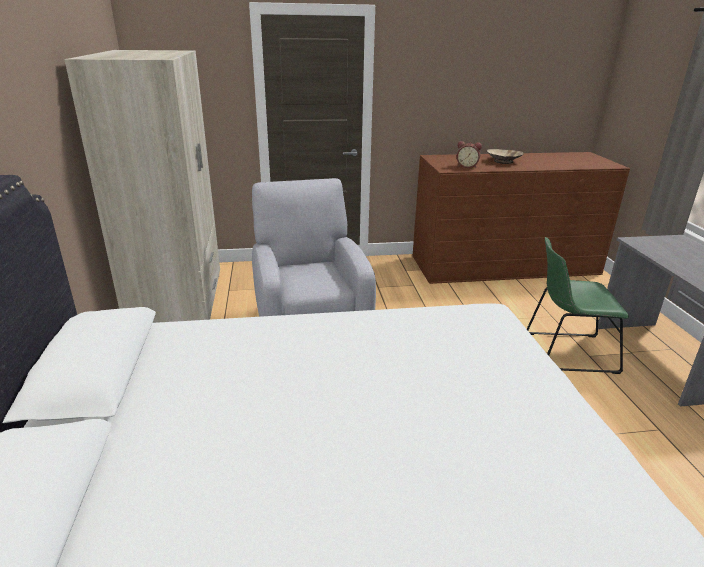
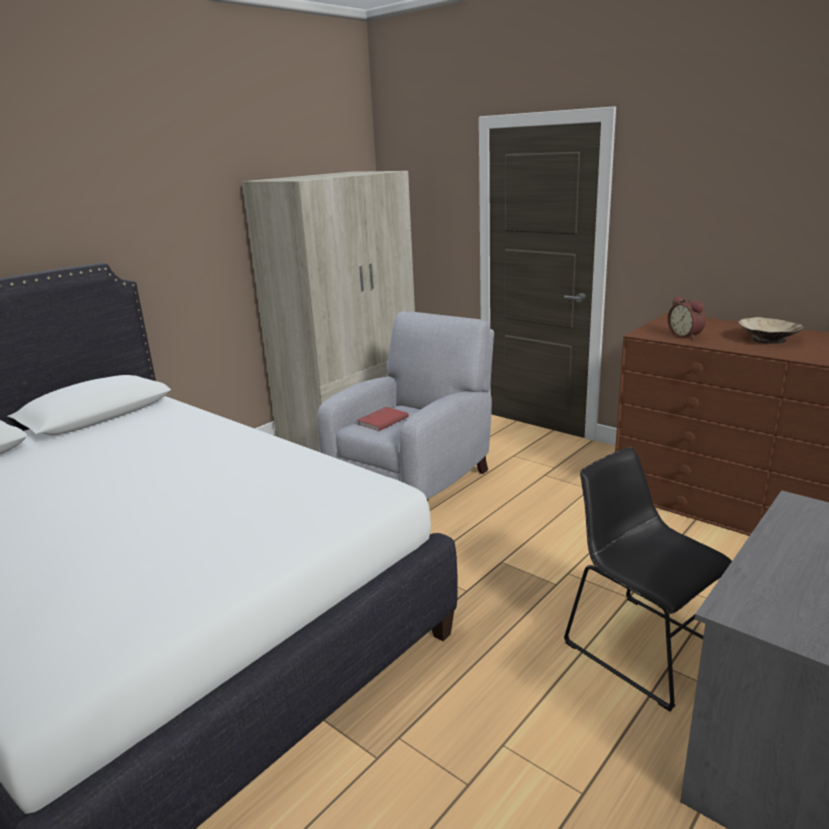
camera: 50 degrees right, 5 degrees down
green chair [527,237,629,374] -> black chair [564,447,732,712]
none -> red book [357,407,409,431]

